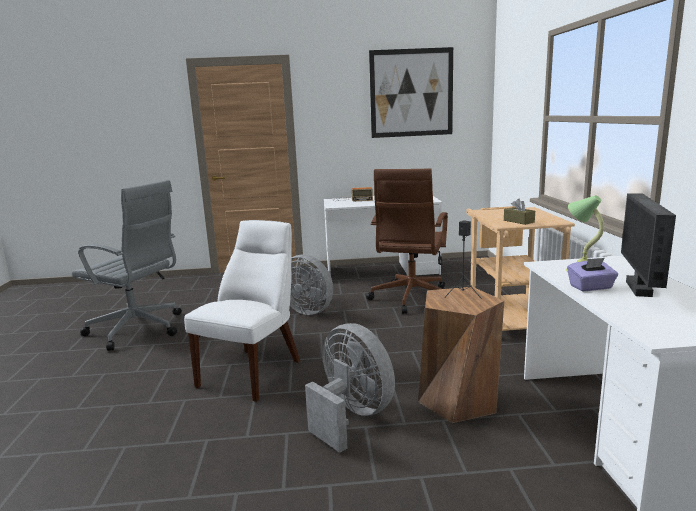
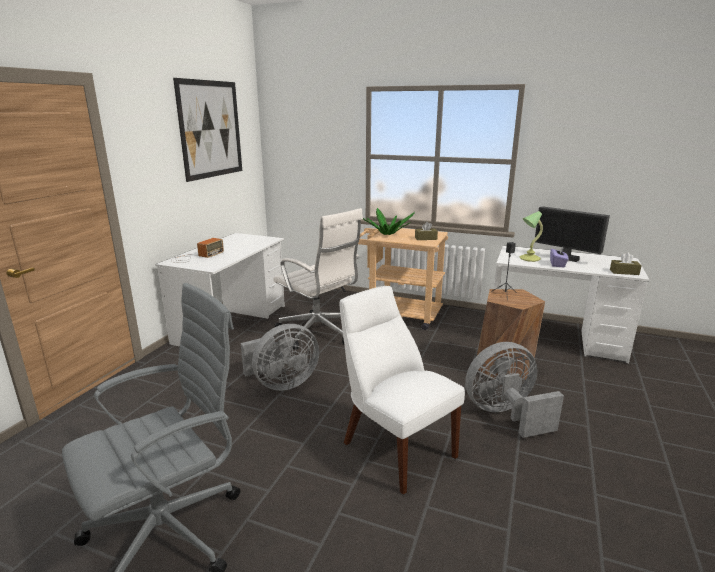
camera: 65 degrees left, 5 degrees up
brown office chair [366,169,448,314] -> white office chair [273,208,363,350]
none -> potted plant [363,208,415,235]
none -> brown tissue box [610,252,642,275]

